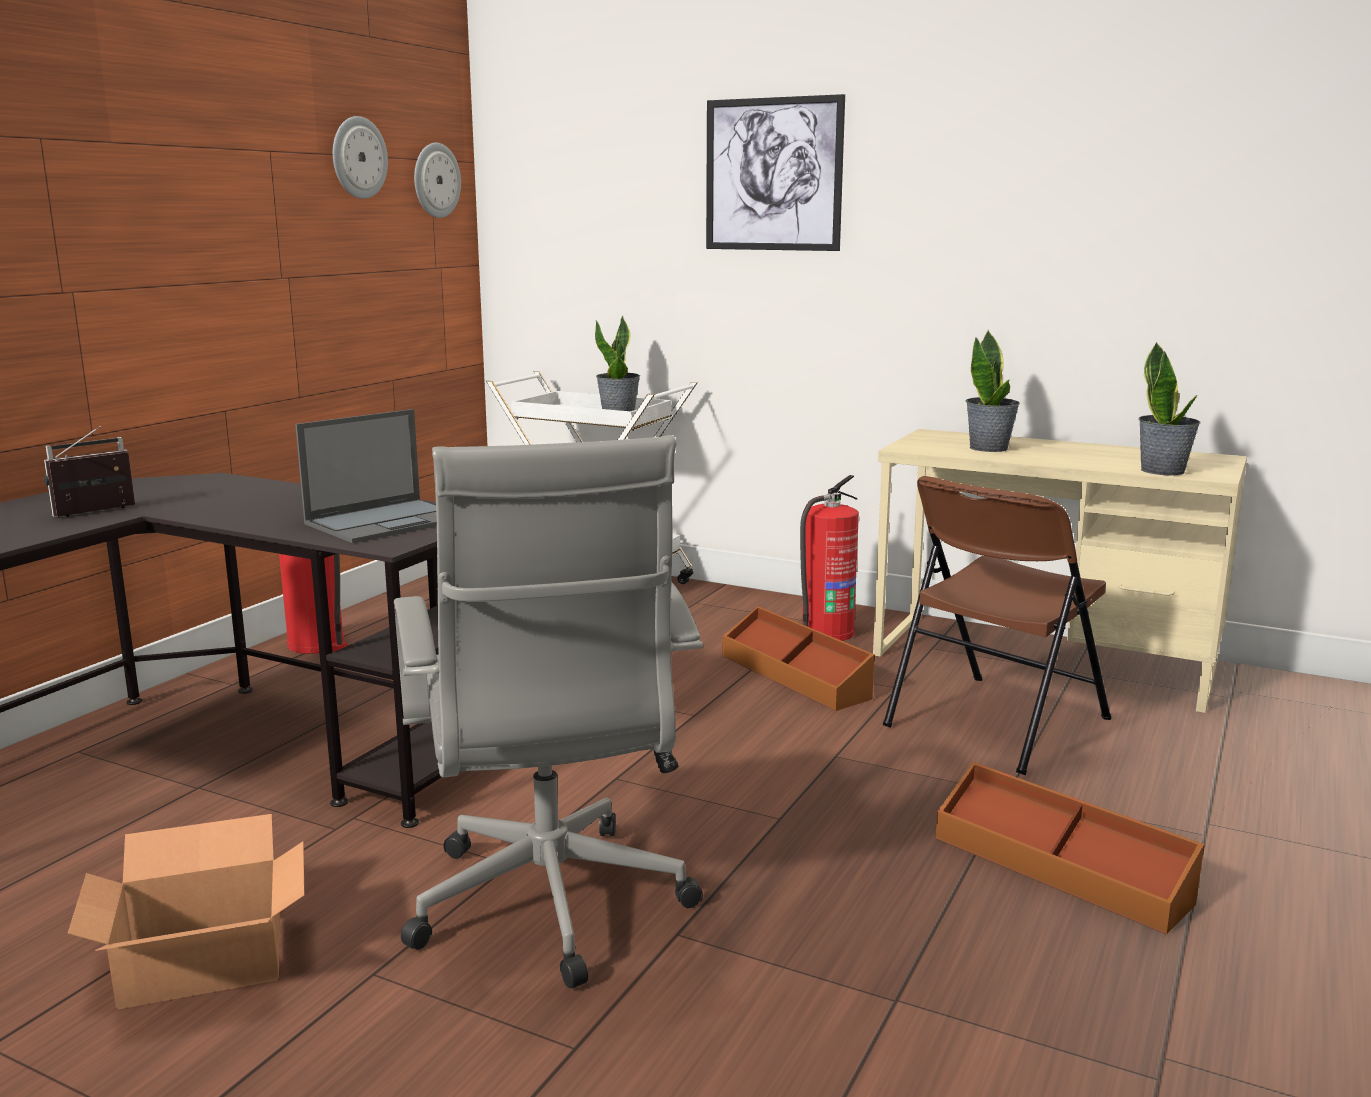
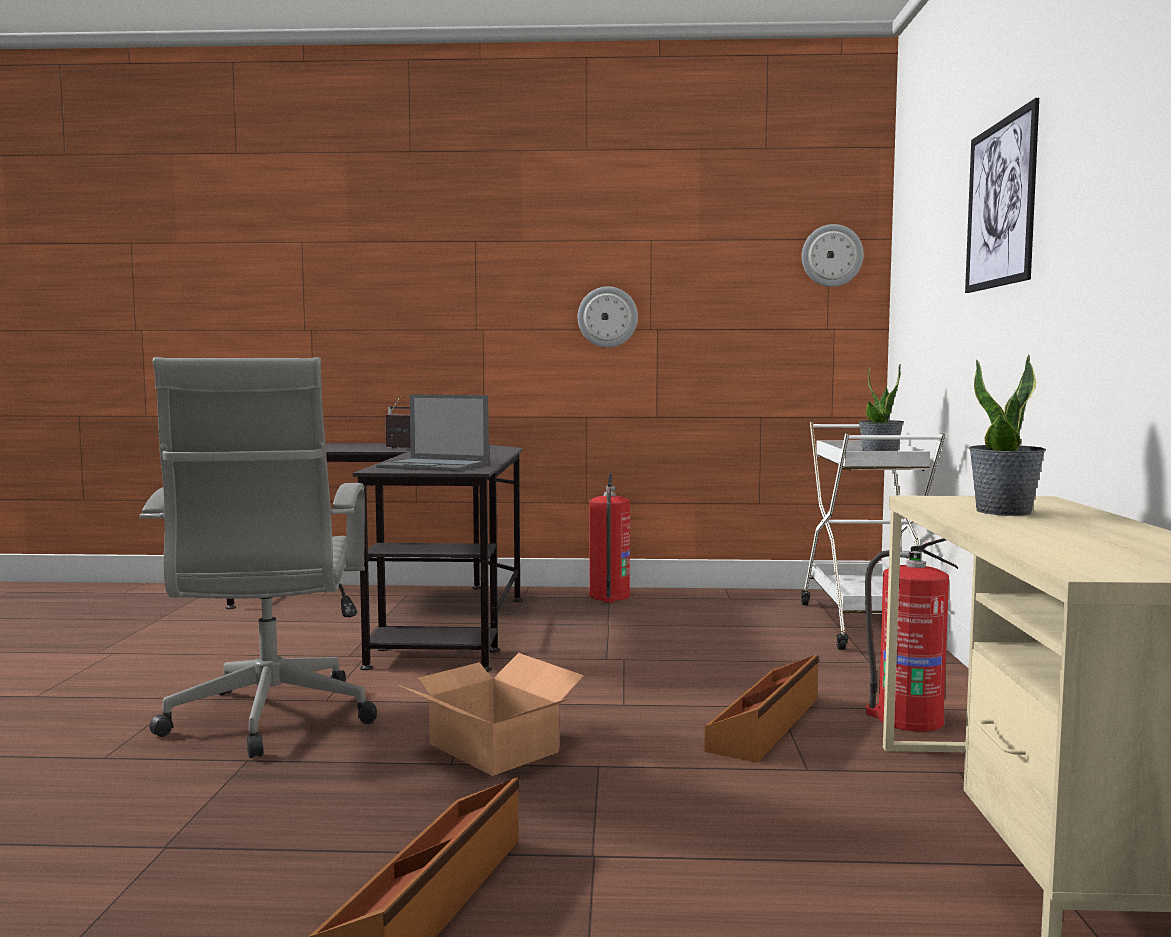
camera: 65 degrees right, 10 degrees down
cardboard box [67,814,304,1009] -> cardboard box moved to [399,653,584,776]
wall clock [333,116,388,199] -> wall clock moved to [578,286,638,348]
grey office chair [394,435,703,988] -> grey office chair turned 60 degrees counterclockwise [139,357,377,758]
brown chair [883,476,1111,775] -> none
potted plant [1138,341,1201,475] -> none

